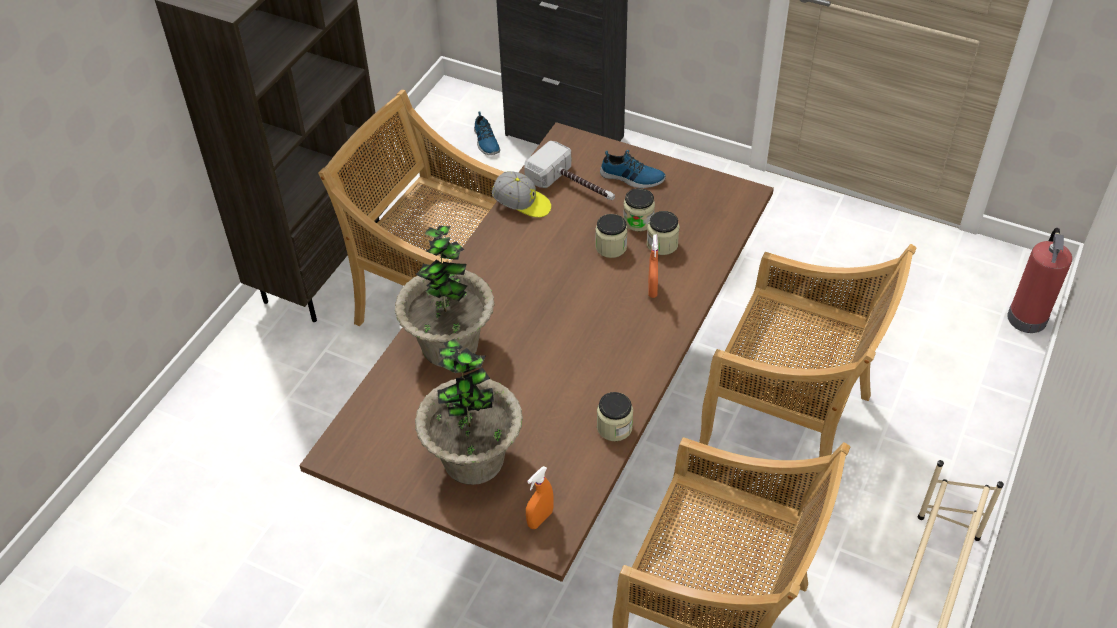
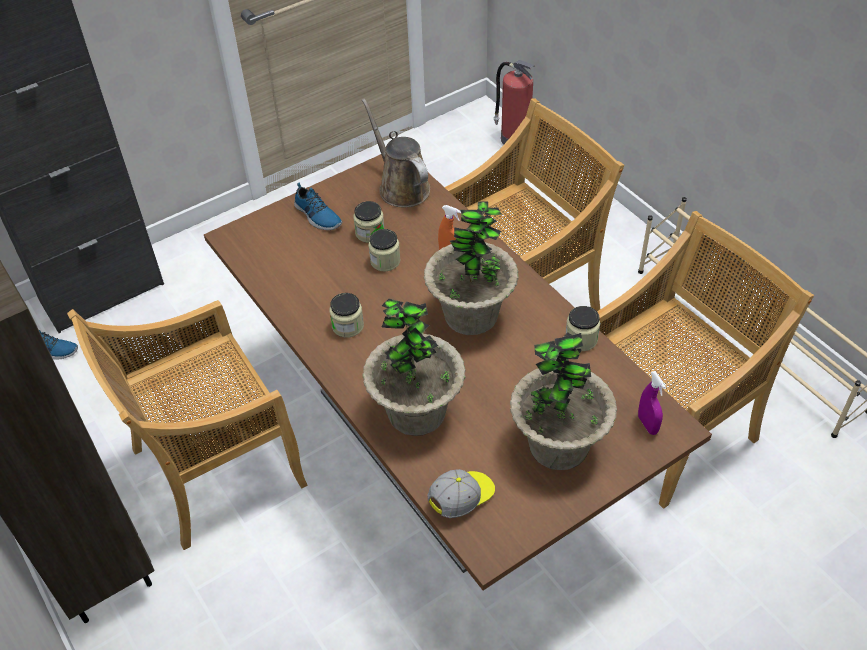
camera: 60 degrees left, 0 degrees up
cap [492,171,551,218] -> cap moved to [428,469,495,518]
hammer [524,141,615,200] -> none
orange spray bottle [526,466,554,529] -> purple spray bottle [638,371,666,435]
shoe [600,150,666,188] -> shoe turned 90 degrees clockwise [294,183,342,230]
jar [647,211,679,255] -> jar moved to [329,293,364,338]
none -> brown watering can [362,98,430,207]
none -> potted plant [424,202,519,335]

